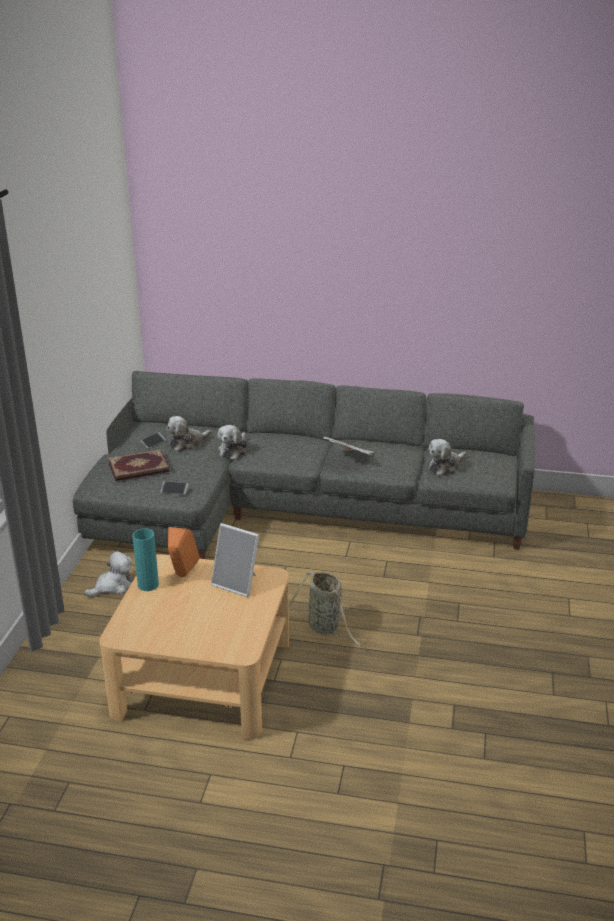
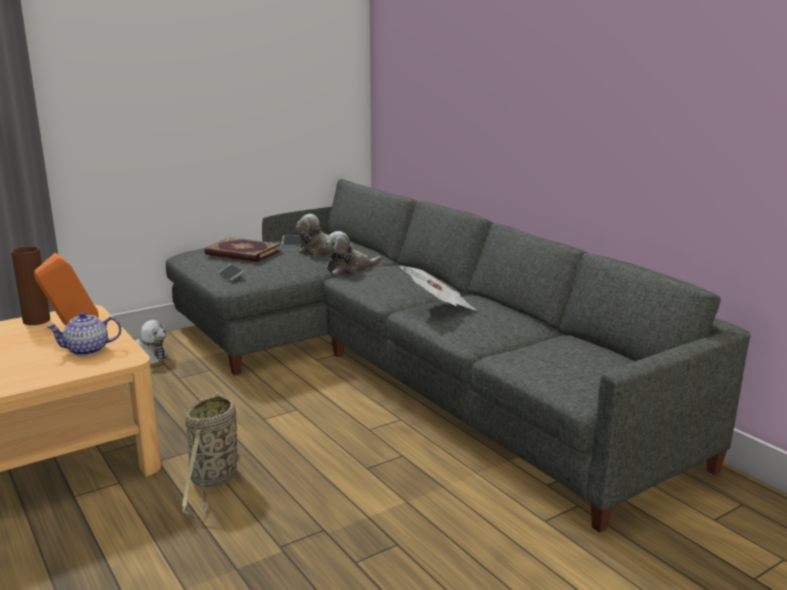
camera: 45 degrees right, 10 degrees down
turquoise vase [133,528,159,591] -> brown vase [11,246,50,325]
picture frame [211,523,259,597] -> teapot [46,312,122,356]
plush toy [428,439,466,476] -> none

